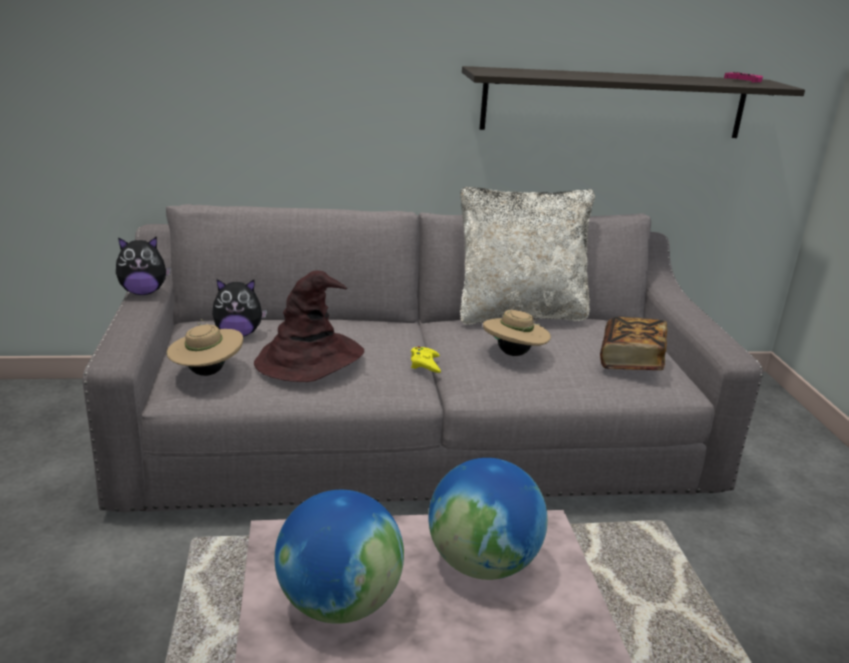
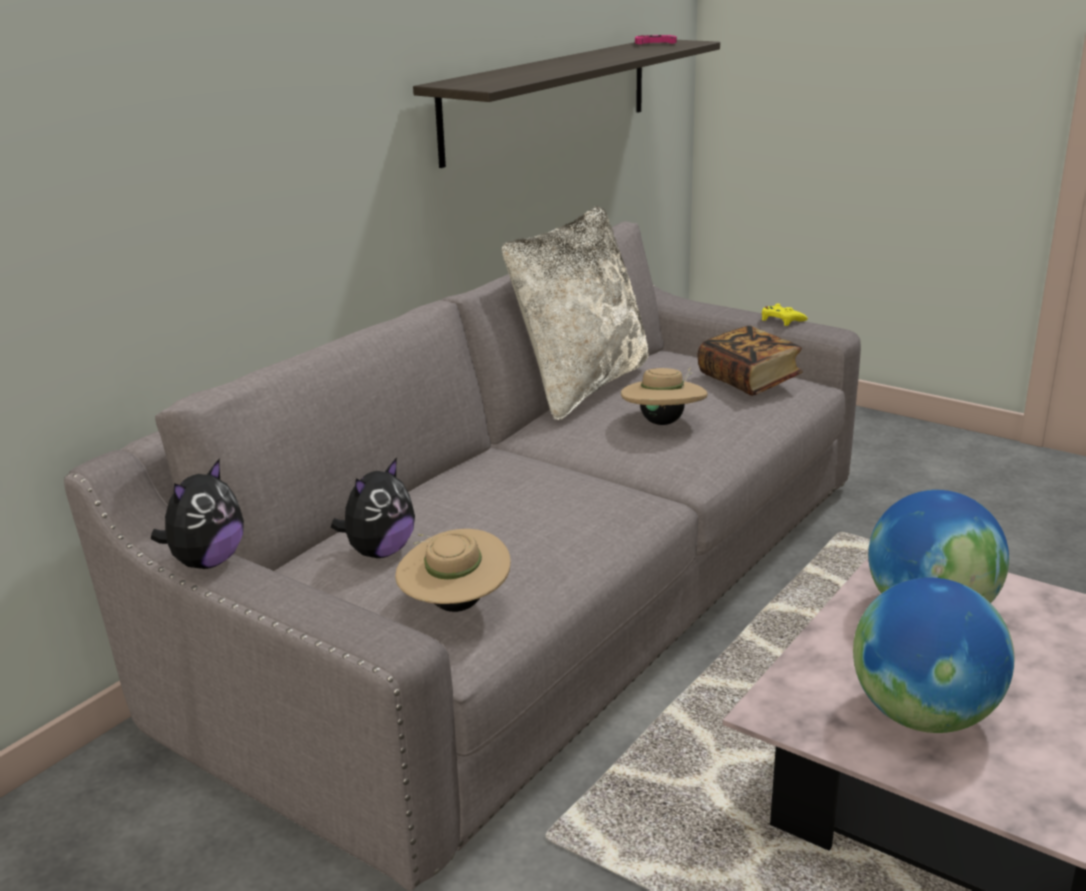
camera: 45 degrees left, 0 degrees up
brown hat [254,271,364,382] -> none
yellow game controller [411,346,441,373] -> yellow game controller moved to [762,304,808,326]

